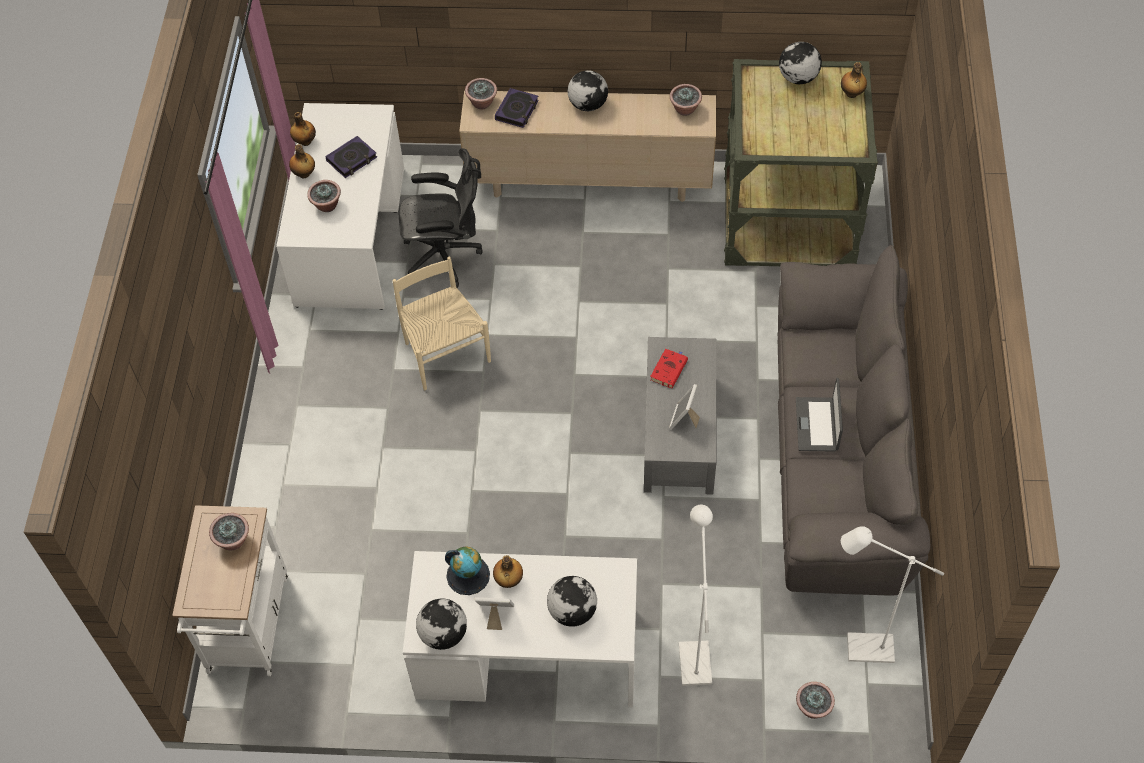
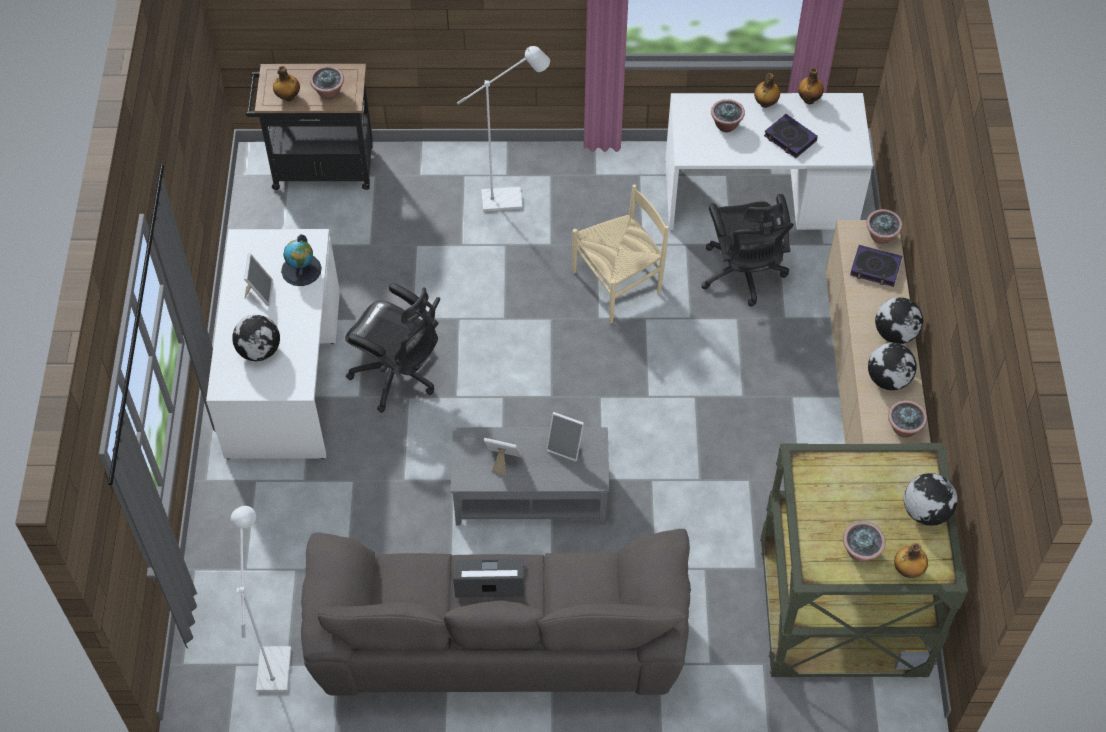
camera: 85 degrees right, 0 degrees up
white cart [172,505,289,676] -> black cart [246,64,373,190]
globe [416,598,467,650] -> globe moved to [868,343,917,390]
bottle [493,555,523,588] -> bottle moved to [273,66,300,101]
red book [650,349,688,388] -> picture frame [546,412,584,461]
white floor lamp [679,505,713,686] -> white floor lamp moved to [457,46,550,211]
potted plant [796,682,835,719] -> potted plant moved to [843,521,885,562]
none -> office chair [345,283,440,413]

